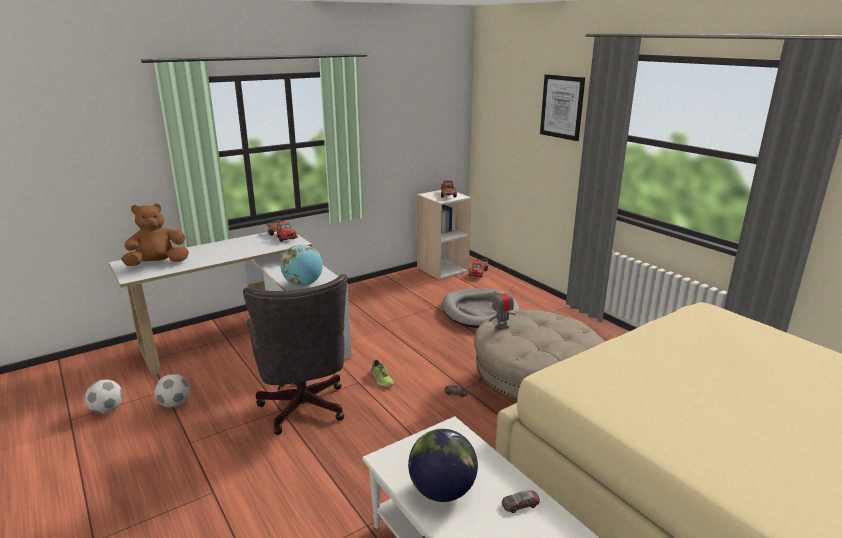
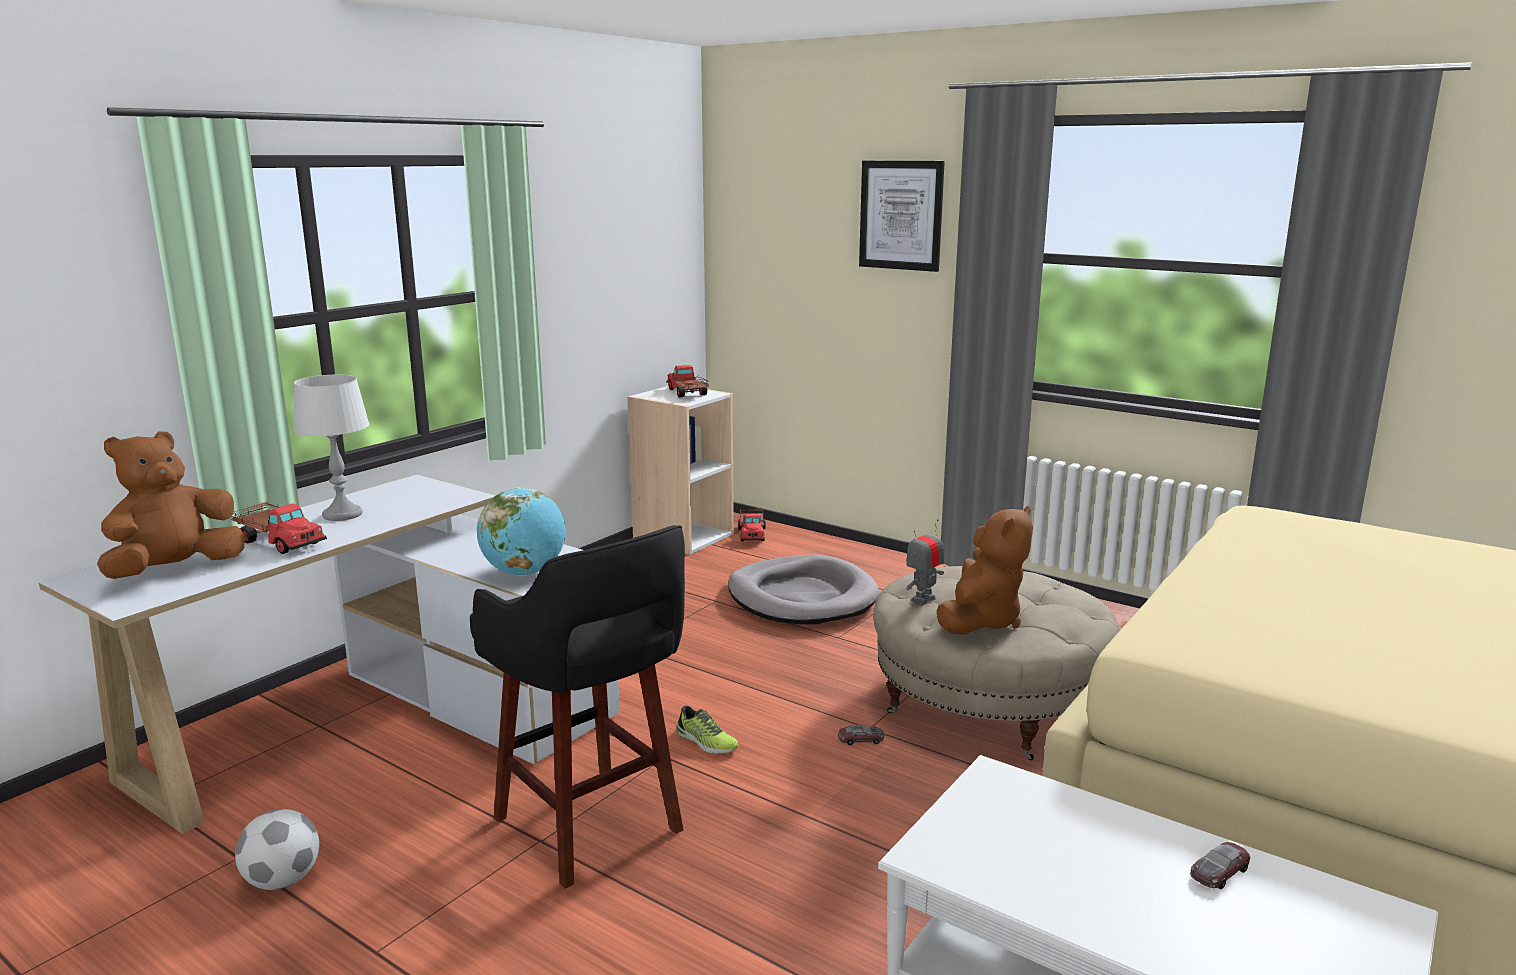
camera: 20 degrees left, 5 degrees down
football [85,380,123,414] -> none
grey office chair [243,274,348,435] -> black stool [470,525,685,889]
toy truck [266,219,298,242] -> toy truck moved to [231,502,327,554]
globe [408,429,478,502] -> none
none -> grey table lamp [293,375,370,521]
none -> brown plush toy [937,506,1033,635]

